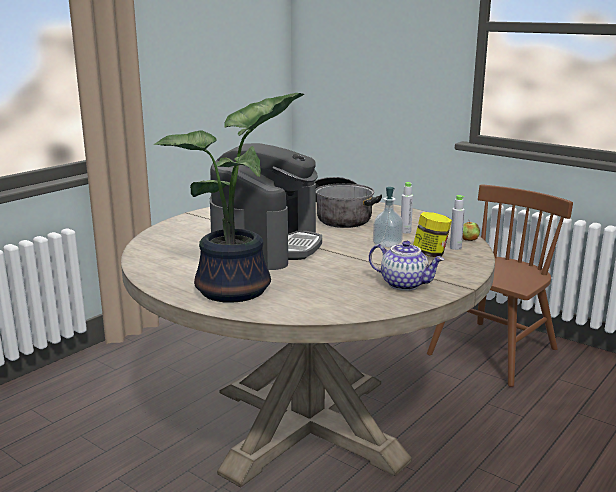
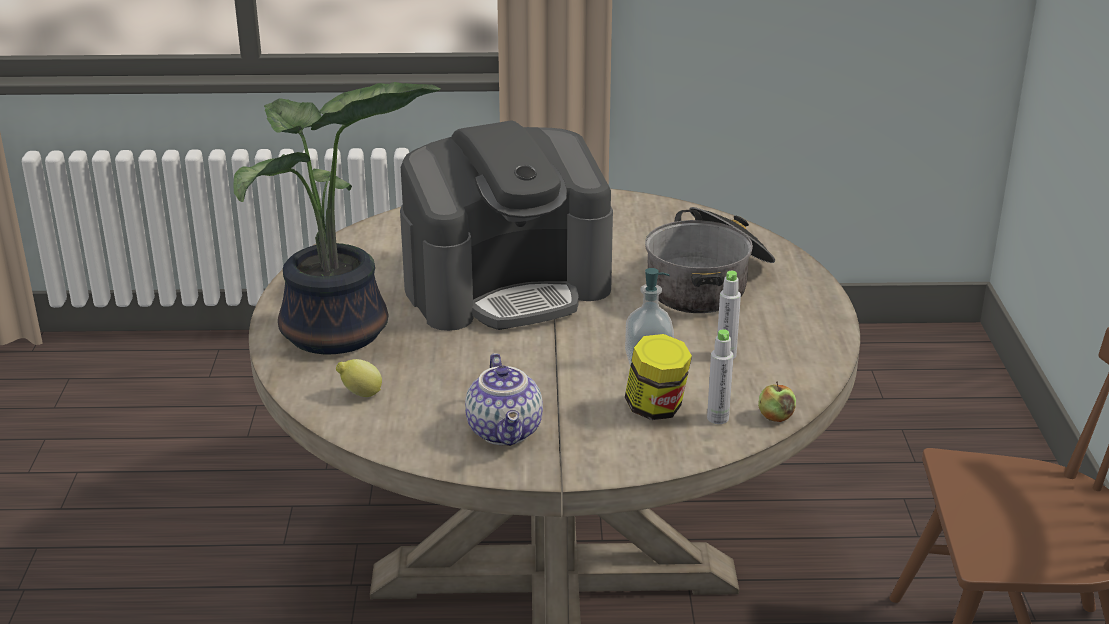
camera: 50 degrees right, 10 degrees up
none -> lemon [336,359,382,397]

